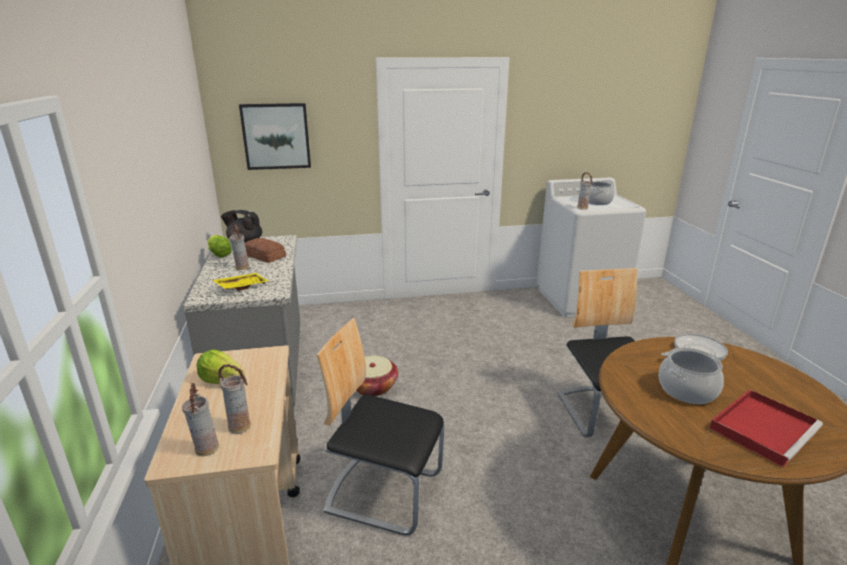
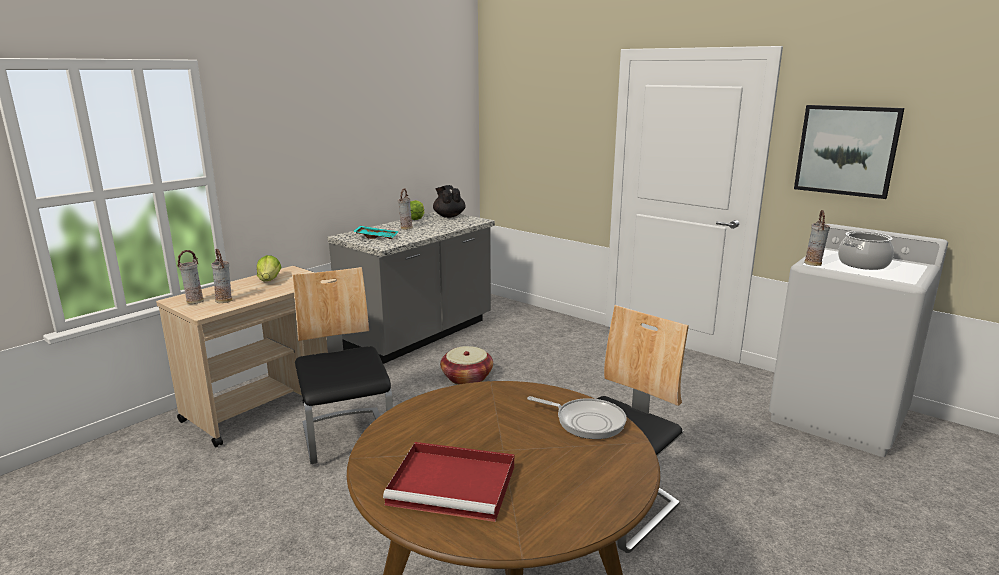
camera: 50 degrees right, 5 degrees down
yellow tray [213,273,268,291] -> turquoise tray [353,226,399,239]
picture [239,103,311,170] -> picture moved to [794,105,904,199]
bread [245,238,286,263] -> none
cooking pot [659,347,724,404] -> none

